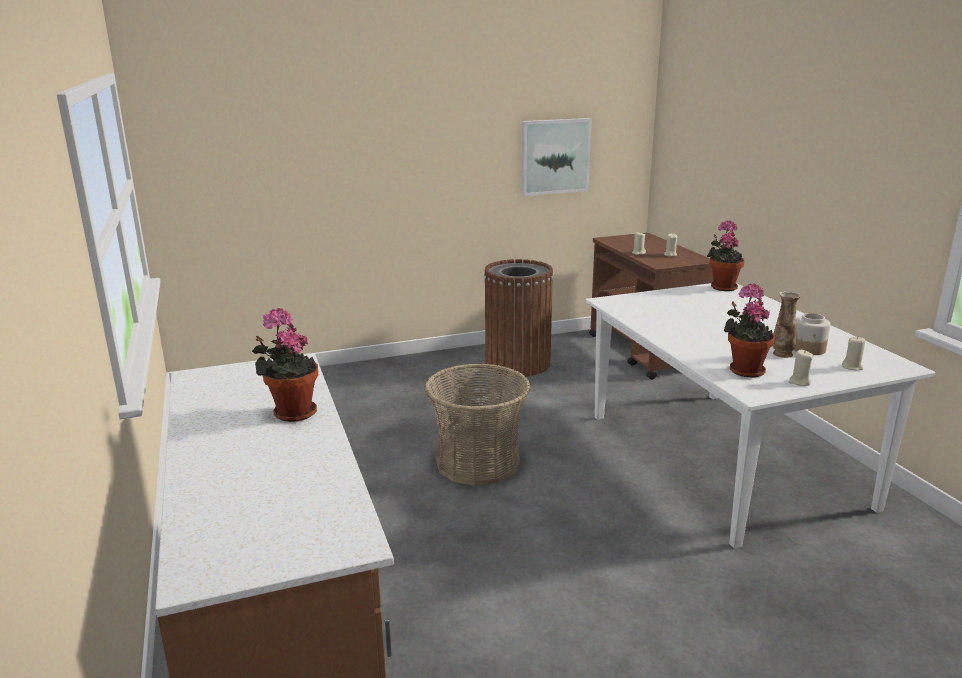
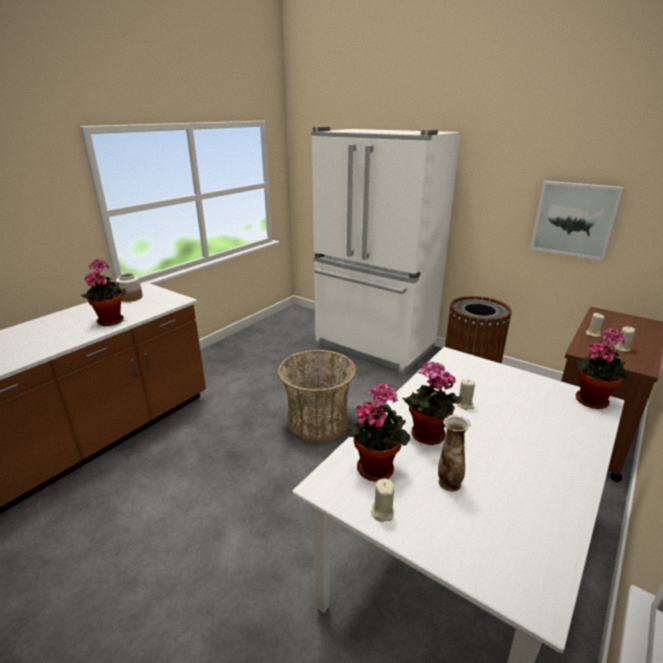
camera: 55 degrees right, 5 degrees up
jar [794,313,830,355] -> jar moved to [116,273,143,302]
beige candle [842,337,865,370] -> beige candle moved to [457,379,475,410]
none -> white fridge [311,127,461,375]
none -> potted plant [403,361,462,445]

